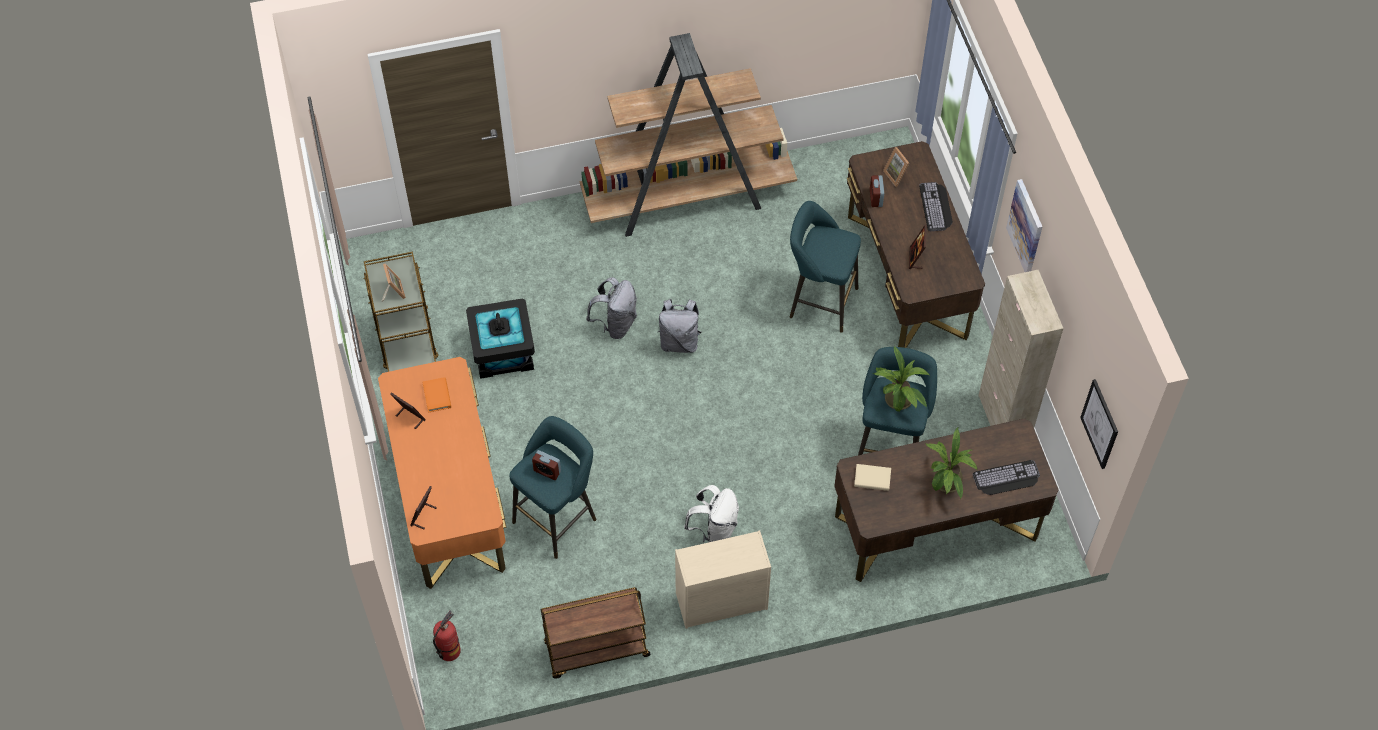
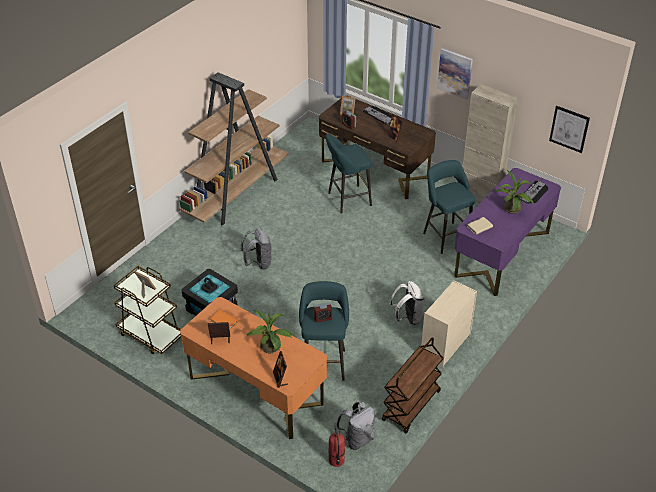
camera: 40 degrees left, 15 degrees down
grey backpack [657,299,702,353] -> grey backpack moved to [337,401,375,450]
brown desk [834,418,1058,582] -> purple desk [454,168,561,296]
potted plant [873,346,929,412] -> potted plant moved to [246,310,294,353]

